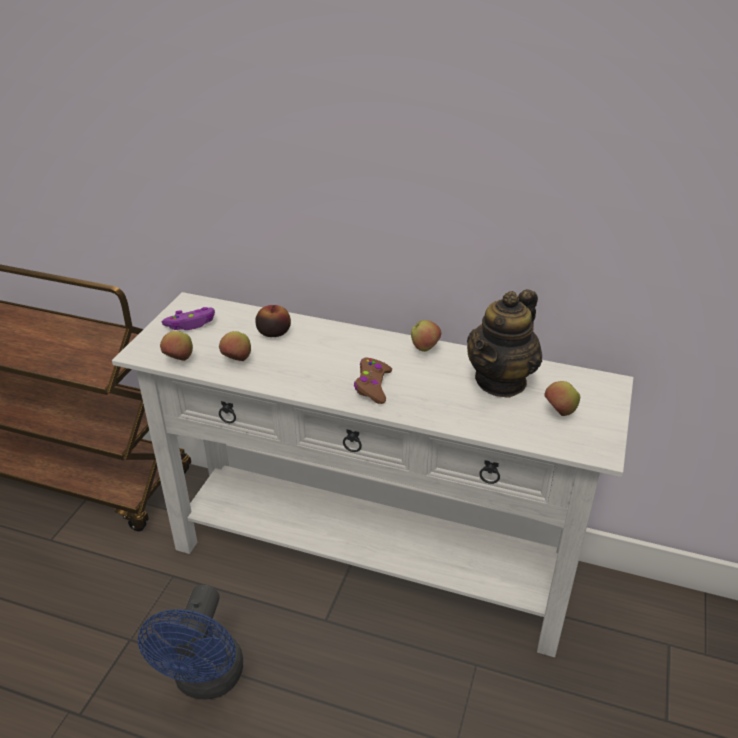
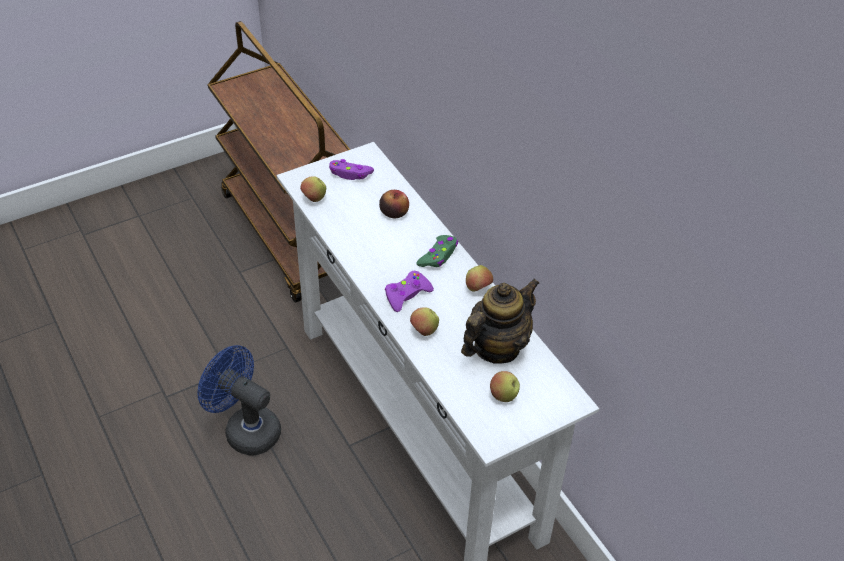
camera: 40 degrees right, 10 degrees up
blue fan [138,585,243,699] -> blue fan turned 75 degrees clockwise [197,345,281,456]
apple [219,331,251,361] -> apple moved to [410,307,439,336]
brown game controller [354,357,392,404] -> purple game controller [385,271,434,312]
teapot [467,289,542,398] -> teapot turned 150 degrees clockwise [461,279,539,364]
none -> green game controller [417,235,458,267]

